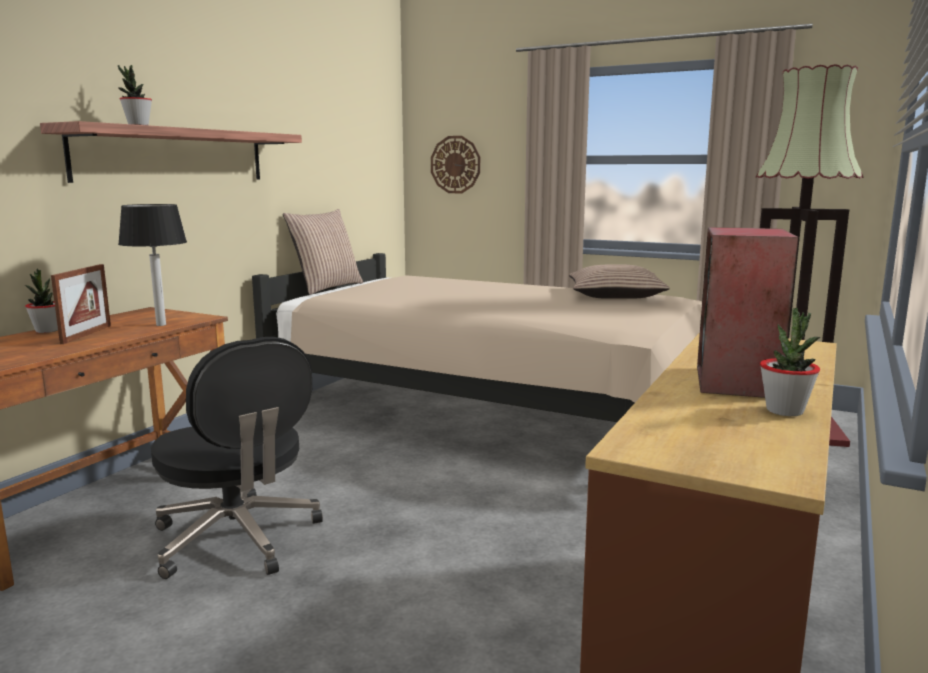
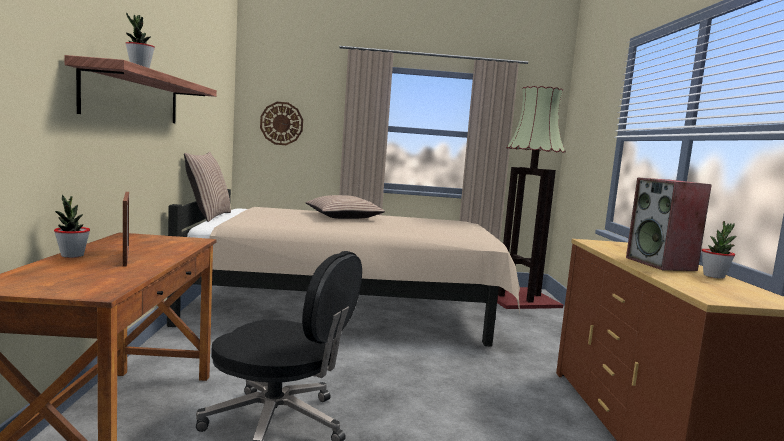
camera: 30 degrees left, 5 degrees down
table lamp [118,204,187,326] -> none
pillow [569,264,670,299] -> pillow moved to [306,195,385,219]

